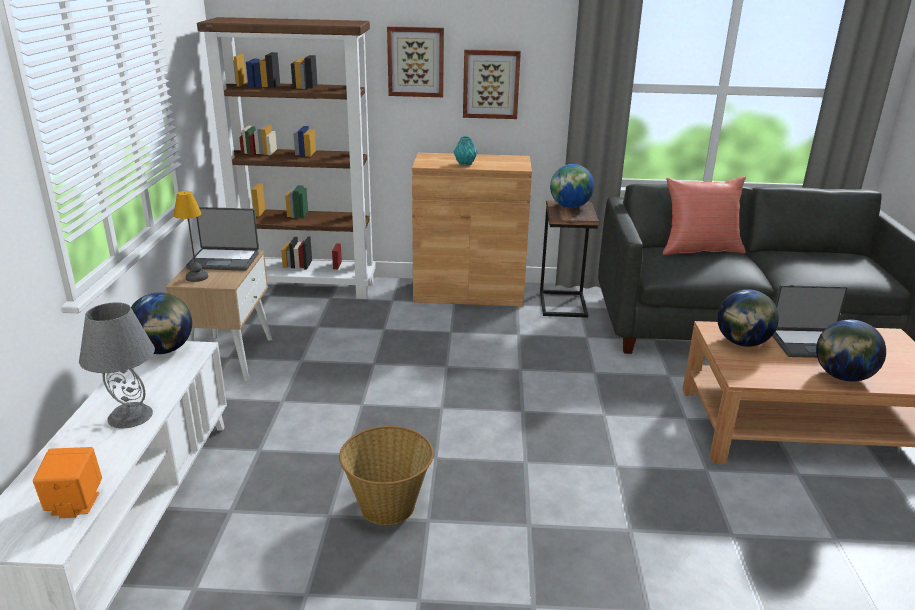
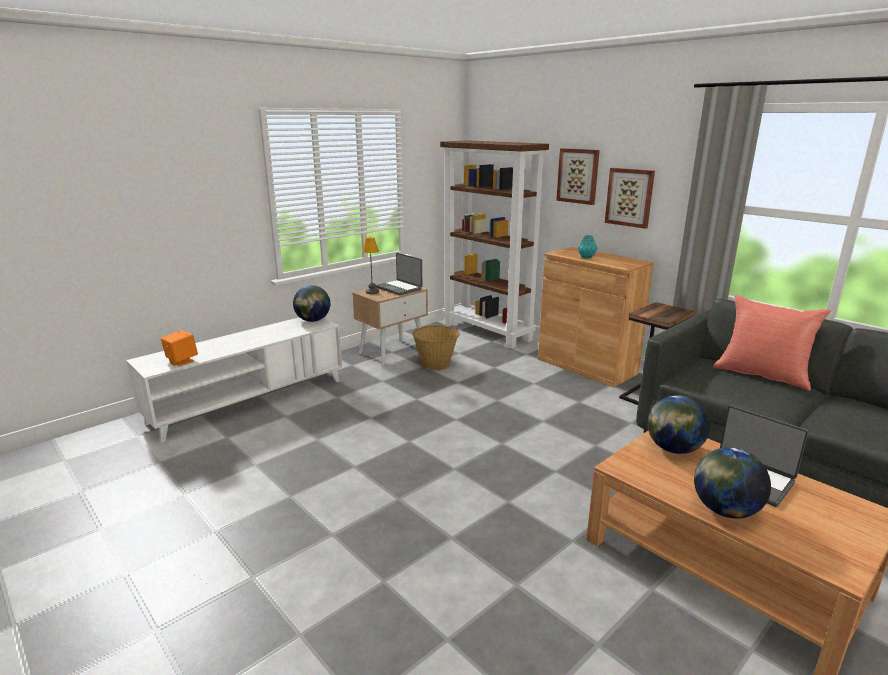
camera: 45 degrees right, 5 degrees down
grey table lamp [79,302,155,428] -> none
basket [339,426,434,525] -> basket moved to [413,326,460,370]
globe [550,164,594,208] -> none

